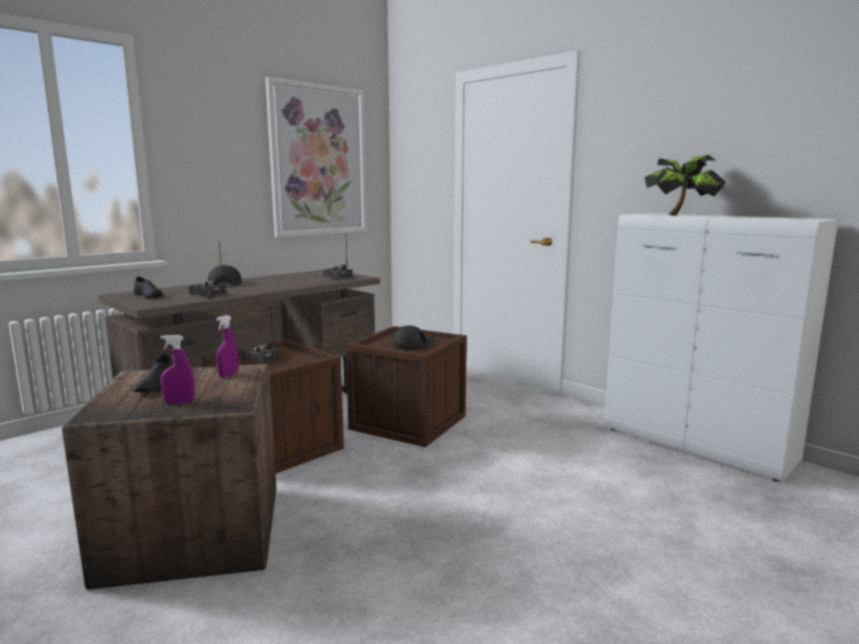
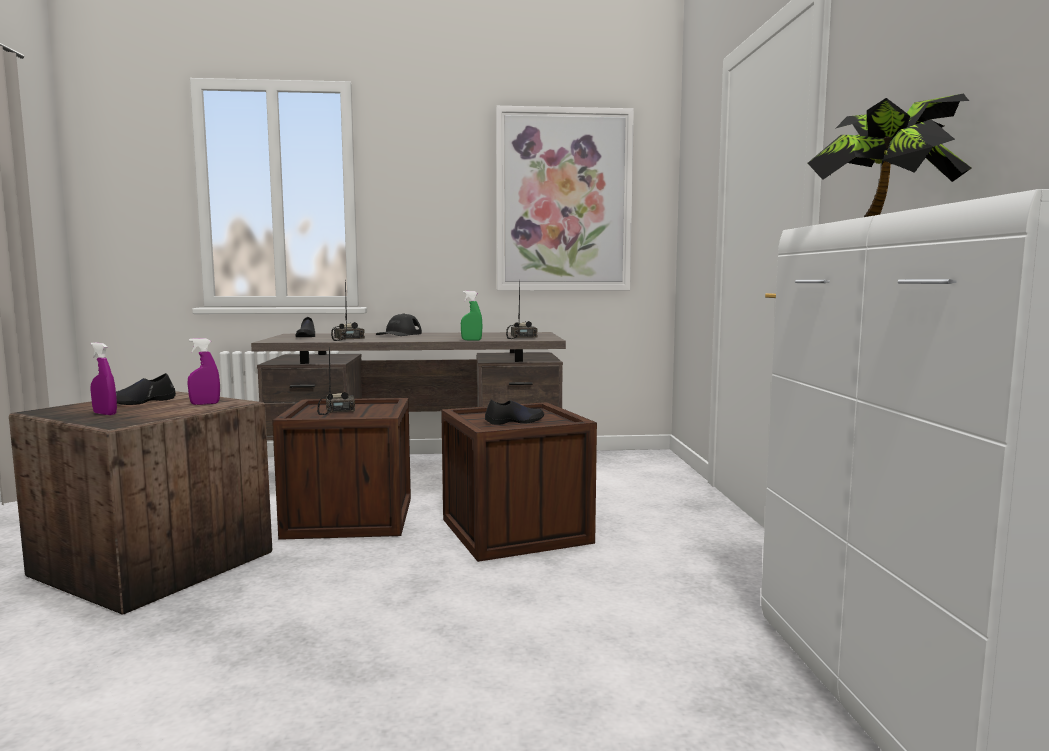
camera: 40 degrees right, 5 degrees down
black cap [391,326,434,350] -> black shoe [485,399,544,425]
none -> green spray bottle [461,291,482,340]

